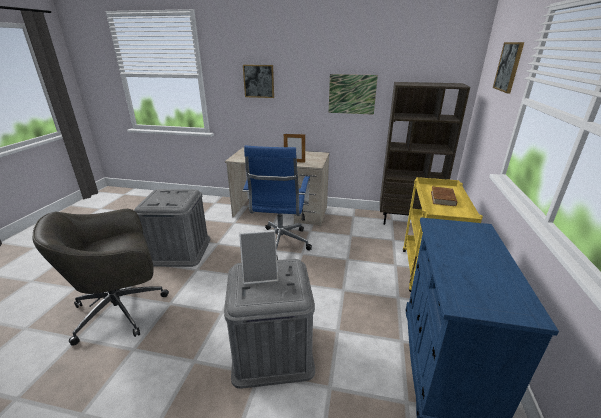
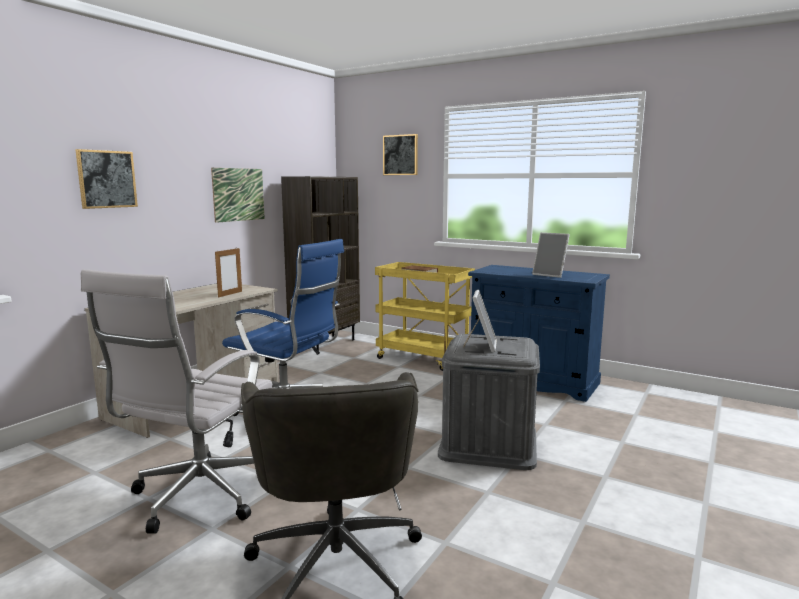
camera: 70 degrees left, 15 degrees down
grey storage box [134,189,210,267] -> white office chair [81,270,272,534]
none -> picture frame [532,232,570,278]

